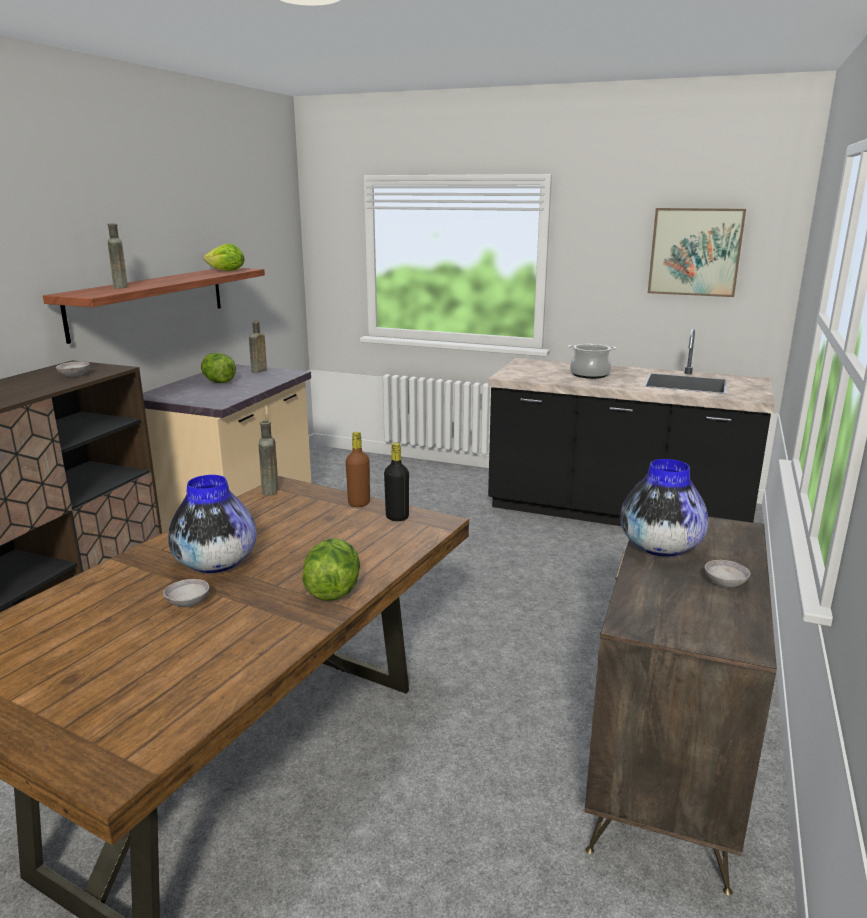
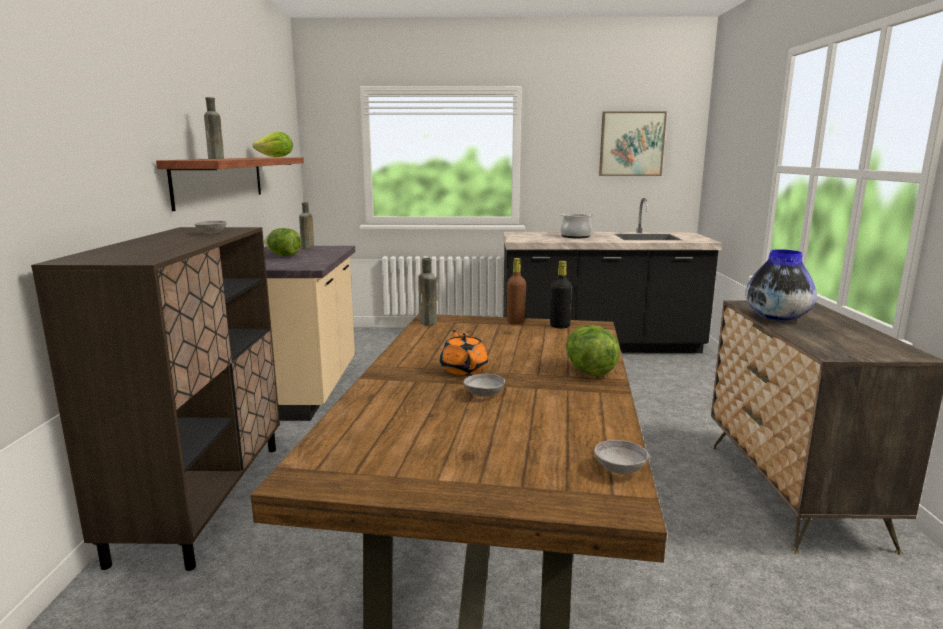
camera: 20 degrees left, 5 degrees down
vase [168,475,257,573] -> orange teapot [440,330,488,375]
grey bowl [704,560,750,588] -> grey bowl moved to [594,440,649,474]

